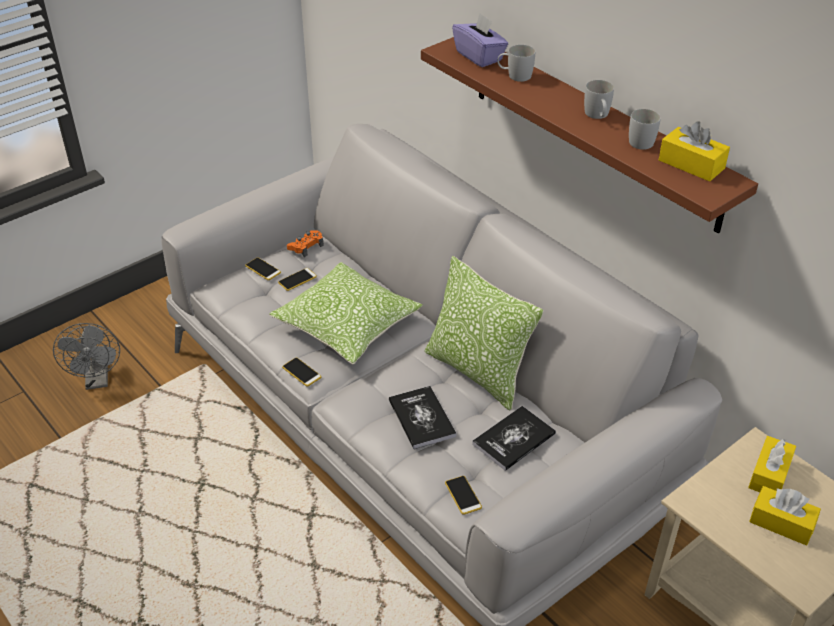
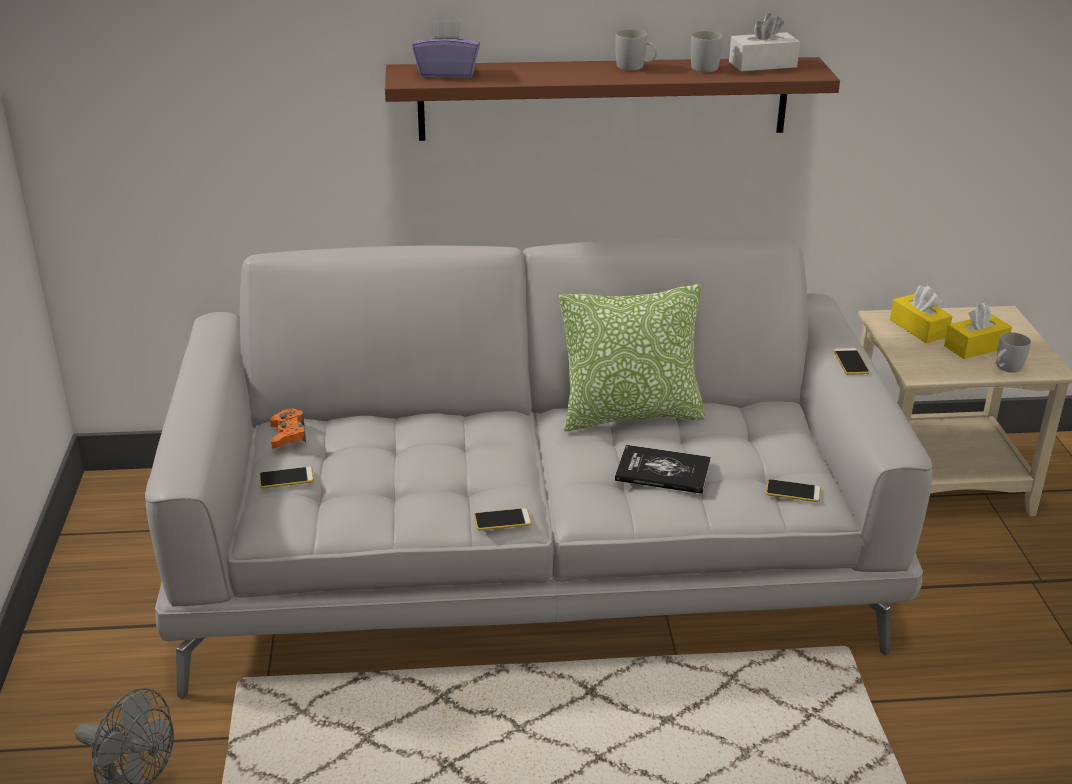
camera: 55 degrees left, 10 degrees down
pillow [269,262,423,365] -> none
phone [278,268,317,291] -> phone moved to [833,348,870,375]
book [472,406,556,471] -> none
white mug [497,45,535,82] -> white mug moved to [996,332,1031,373]
yellow tissue box [659,122,730,182] -> white tissue box [729,13,800,71]

